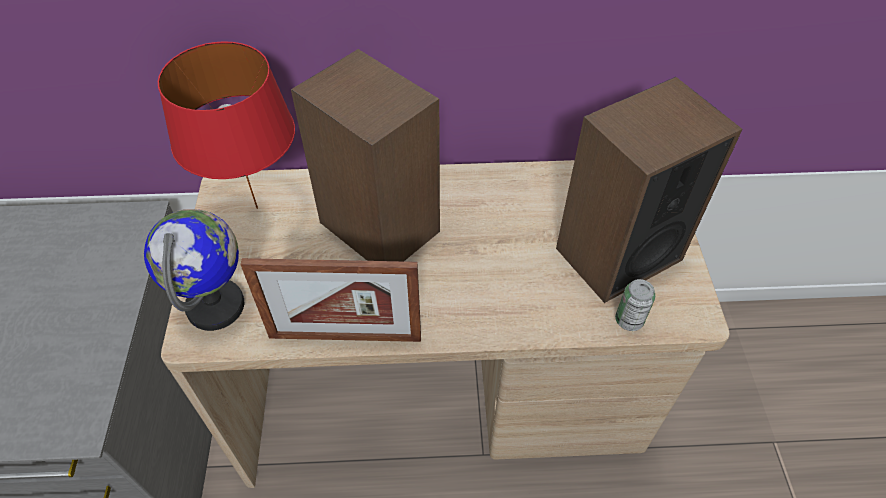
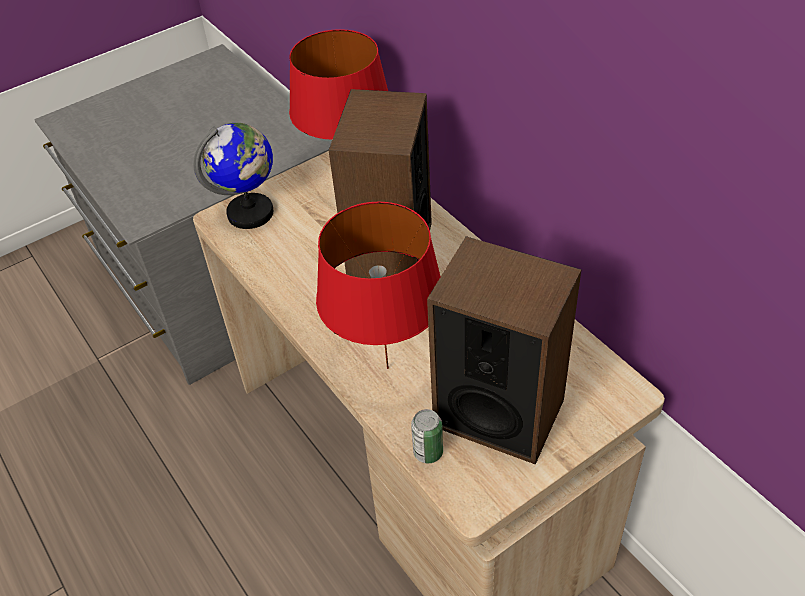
camera: 60 degrees right, 5 degrees down
picture frame [240,258,421,342] -> none
none -> red table lamp [316,202,441,369]

